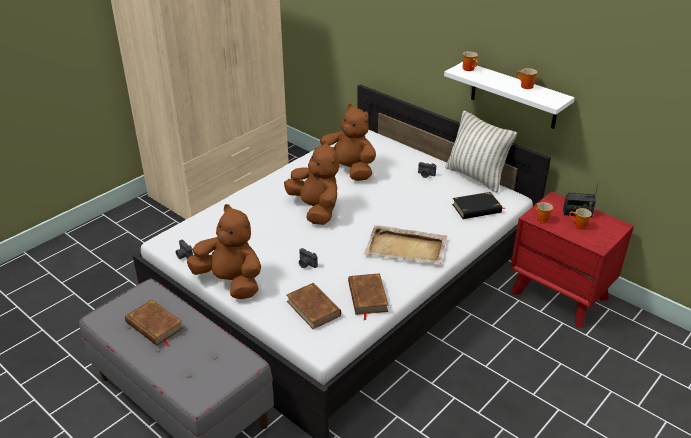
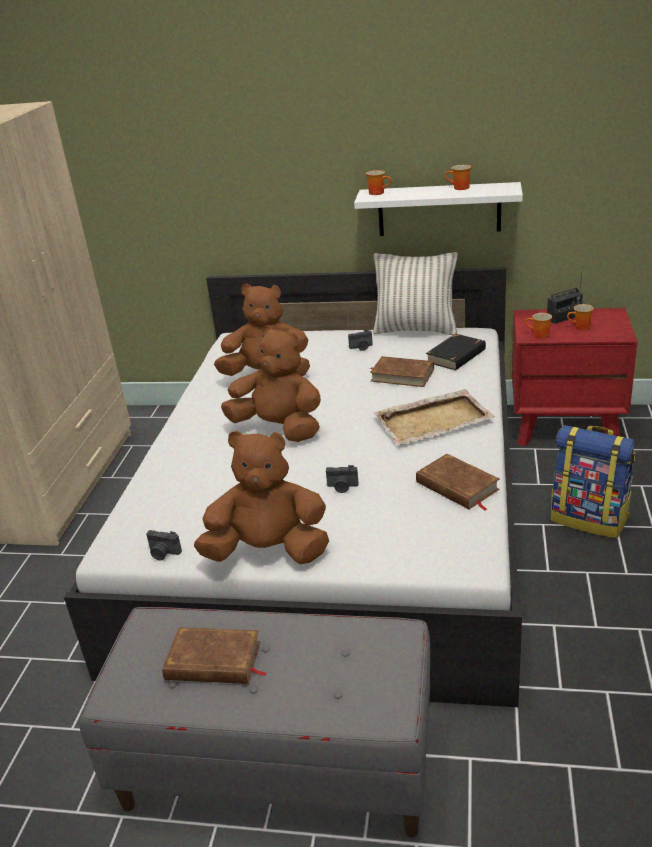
camera: 30 degrees left, 5 degrees down
brown book [287,283,341,329] -> brown book moved to [370,356,434,387]
none -> backpack [551,425,635,538]

